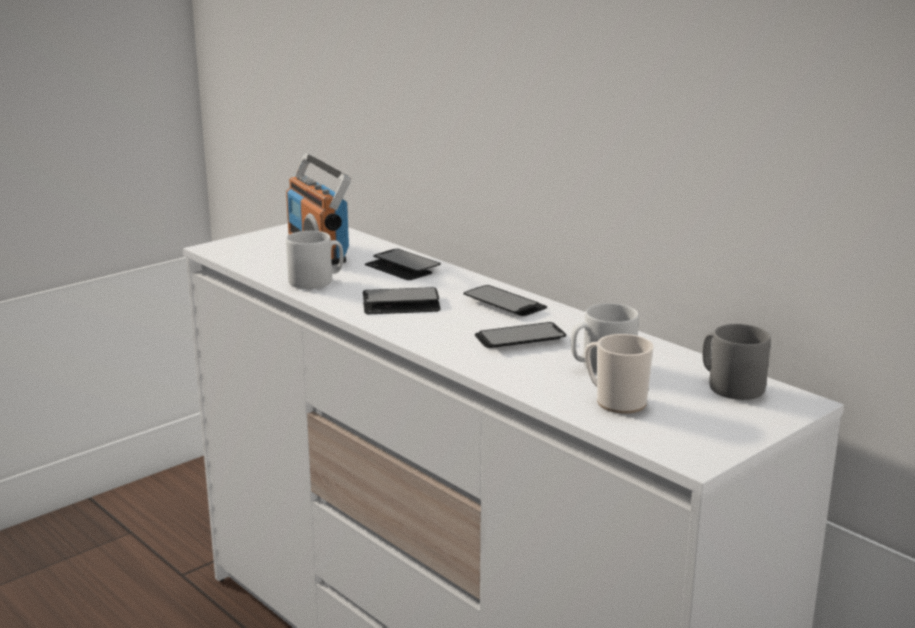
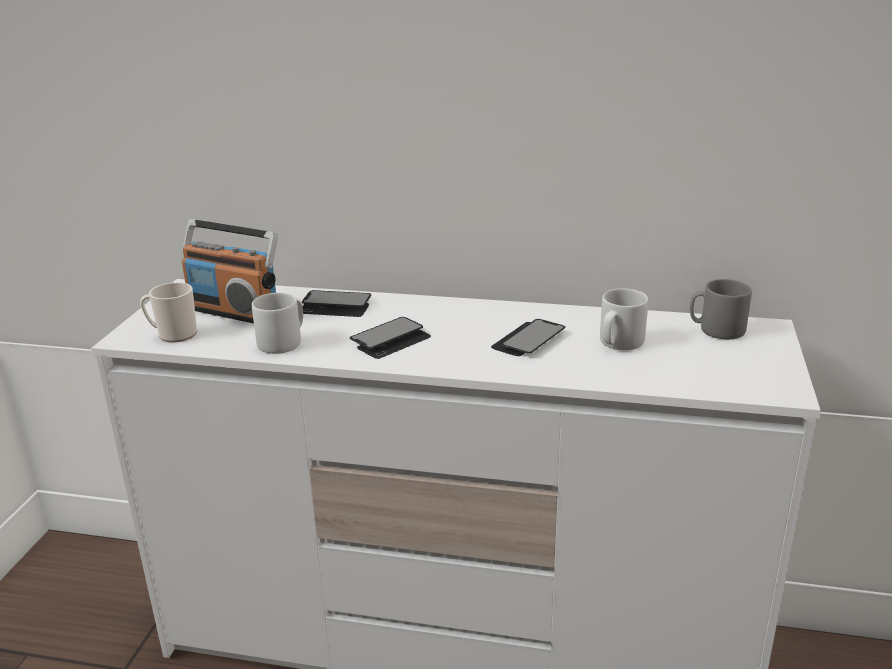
camera: 35 degrees left, 5 degrees up
phone [463,285,547,316] -> none
mug [585,334,654,413] -> mug moved to [140,282,197,343]

